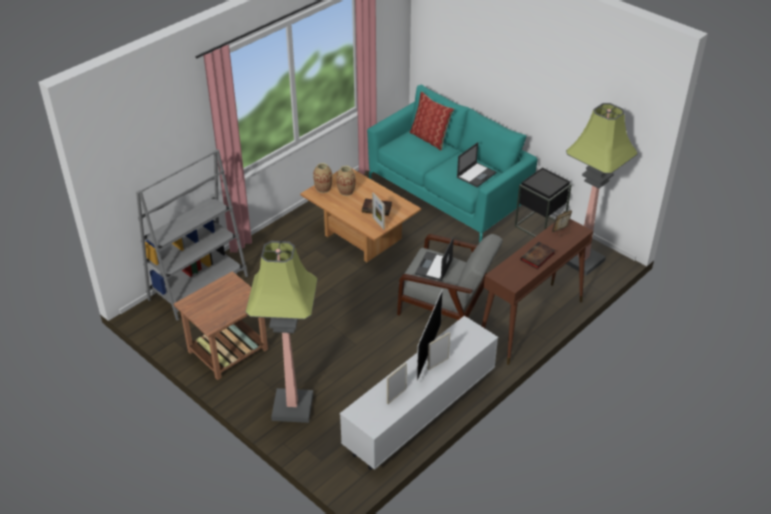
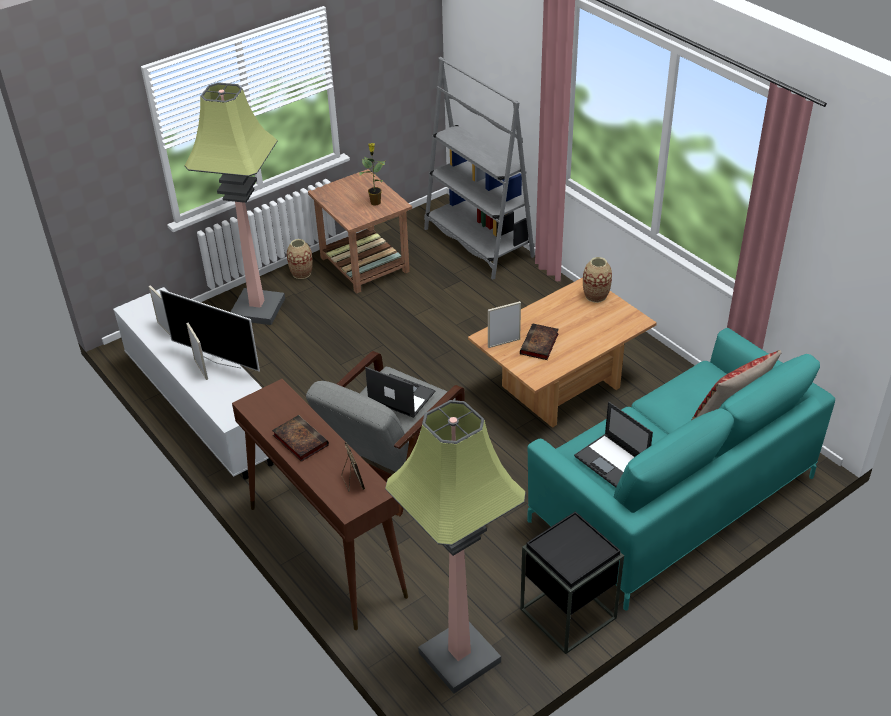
camera: 100 degrees right, 0 degrees up
vase [336,166,356,196] -> vase moved to [287,239,313,279]
none -> potted plant [359,143,385,206]

